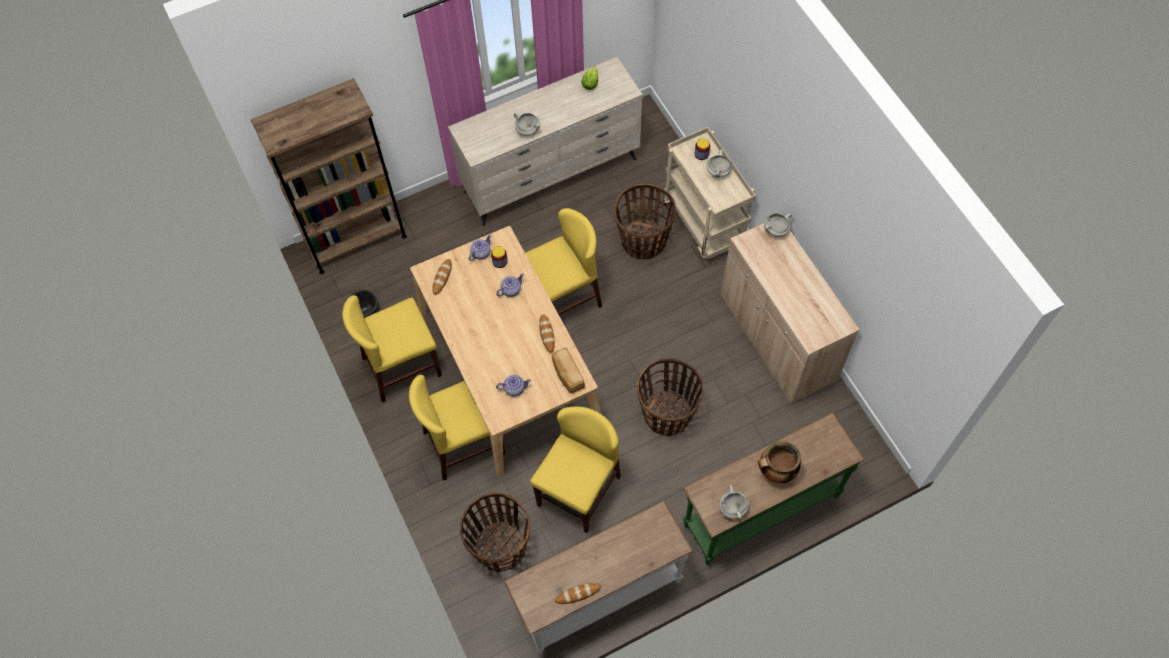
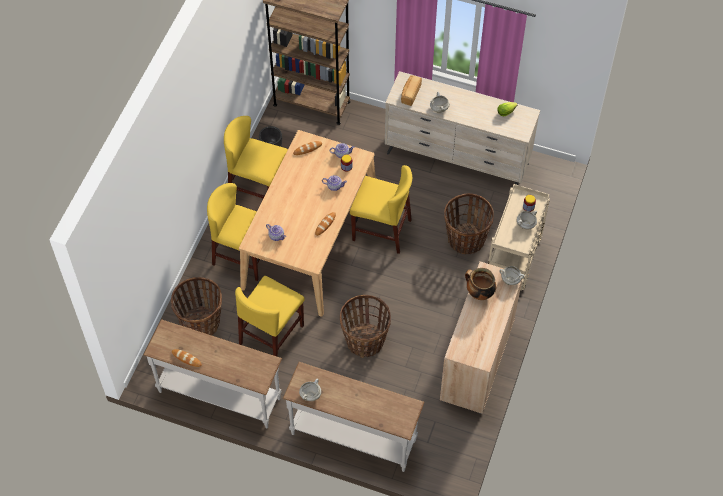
camera: 45 degrees right, 5 degrees down
yellow chair [530,407,621,533] -> yellow chair turned 135 degrees clockwise [235,276,305,357]
bread [552,347,585,394] -> bread moved to [401,75,422,106]
green console table [683,413,864,565] -> white console table [283,362,424,472]
cooking pot [758,441,801,483] -> cooking pot moved to [465,268,496,300]

